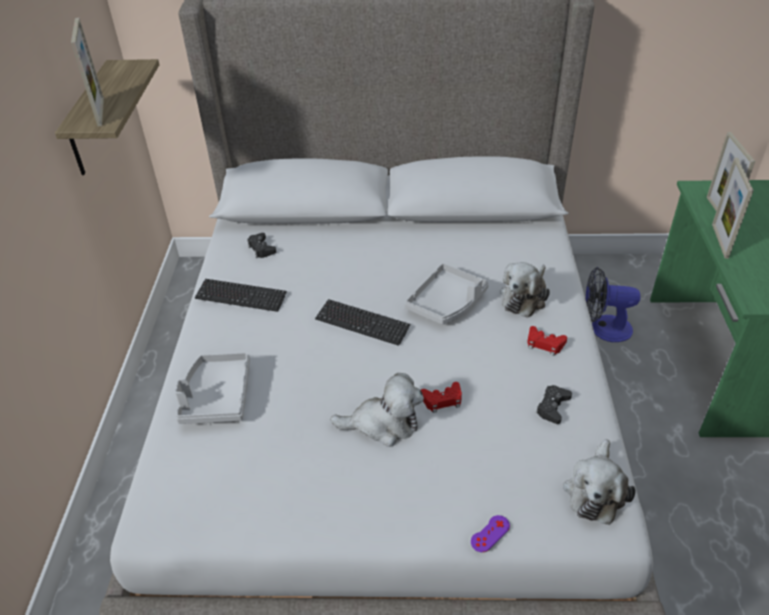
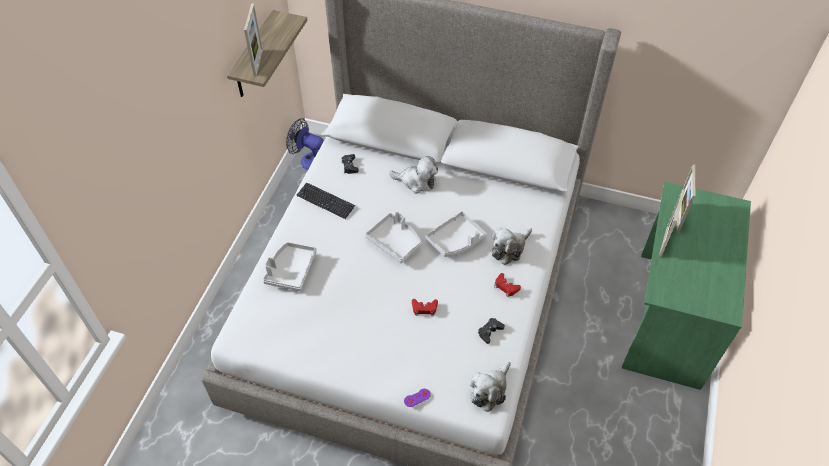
camera: 15 degrees right, 10 degrees up
keyboard [315,299,411,346] -> grey tray [365,212,422,263]
plush toy [330,373,424,447] -> plush toy moved to [389,156,438,194]
fan [586,267,641,342] -> fan moved to [286,118,324,171]

